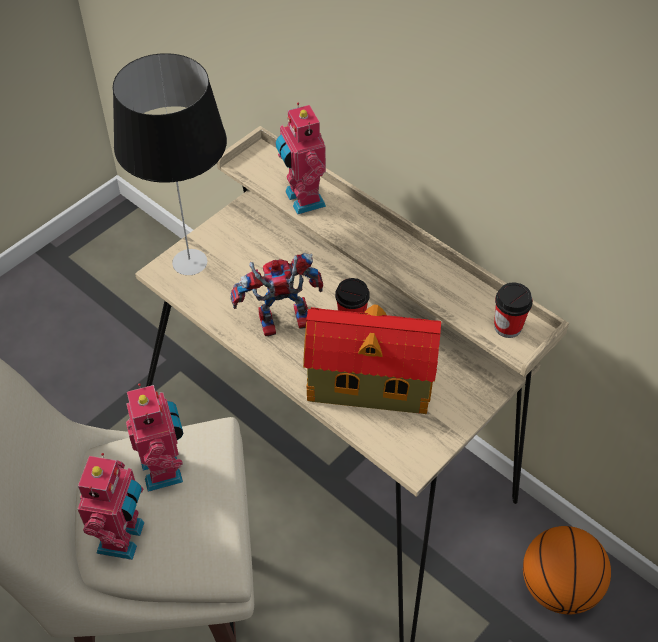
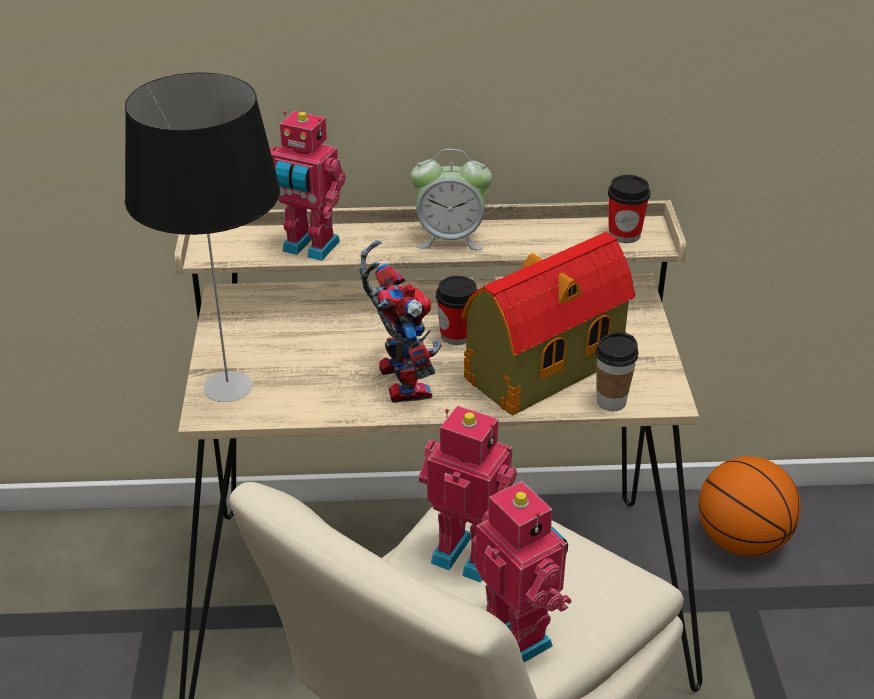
camera: 45 degrees left, 15 degrees down
toy robot [230,253,323,336] -> toy robot turned 135 degrees clockwise [360,240,442,403]
none -> alarm clock [411,149,492,250]
none -> cup [595,332,638,411]

